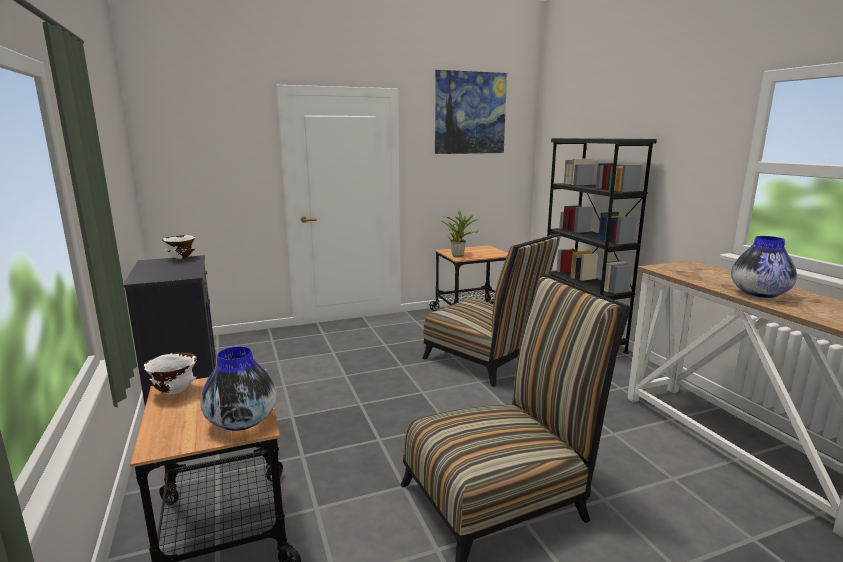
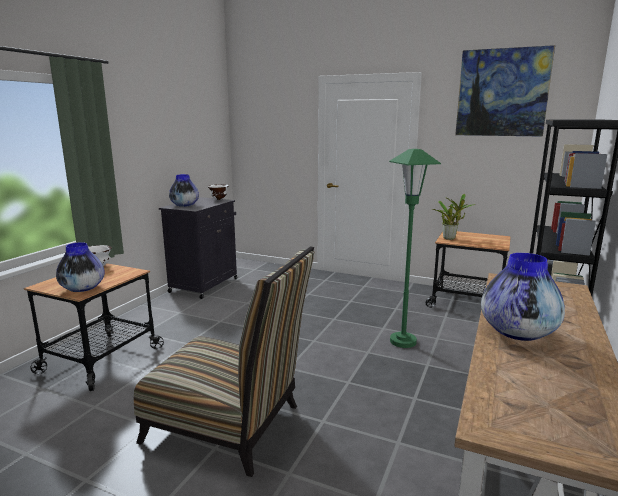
camera: 45 degrees right, 0 degrees up
chair [422,233,561,387] -> green floor lamp [389,149,441,348]
none -> vase [169,174,199,207]

